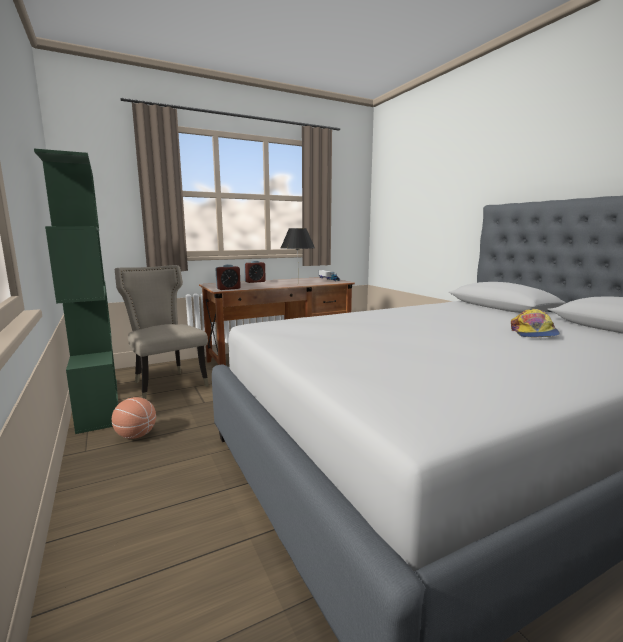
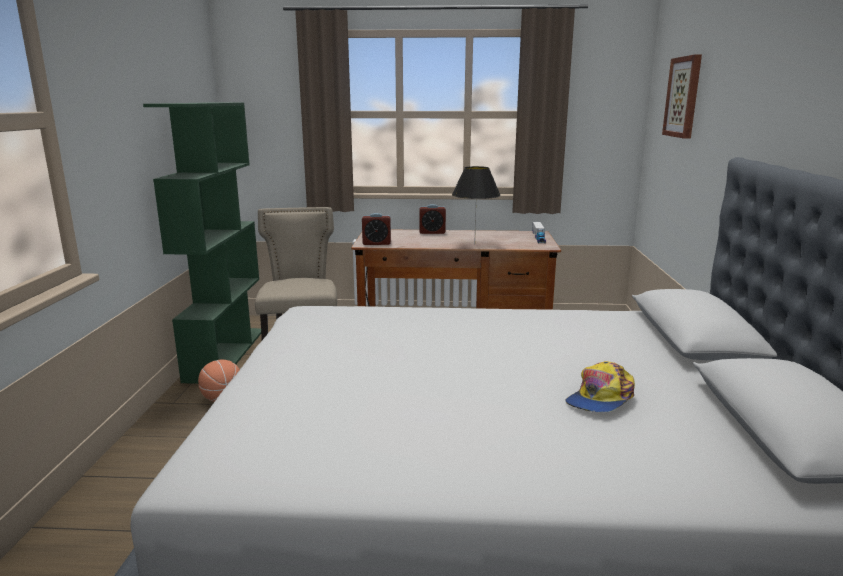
camera: 30 degrees right, 5 degrees up
none -> picture [662,54,702,139]

